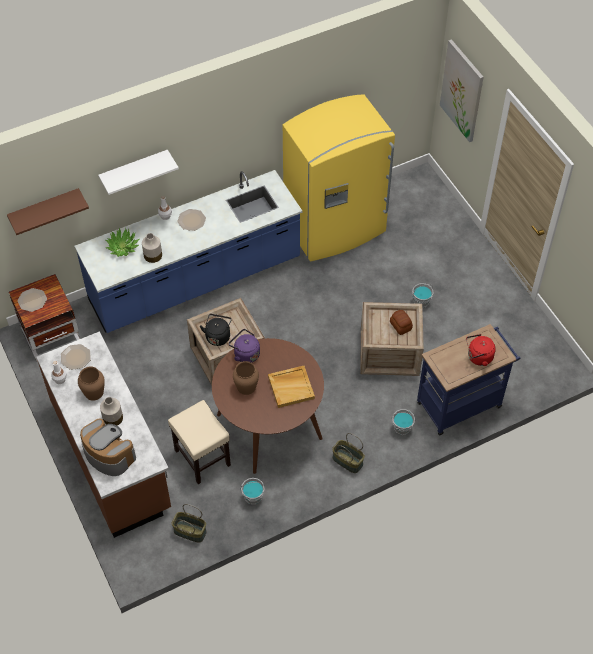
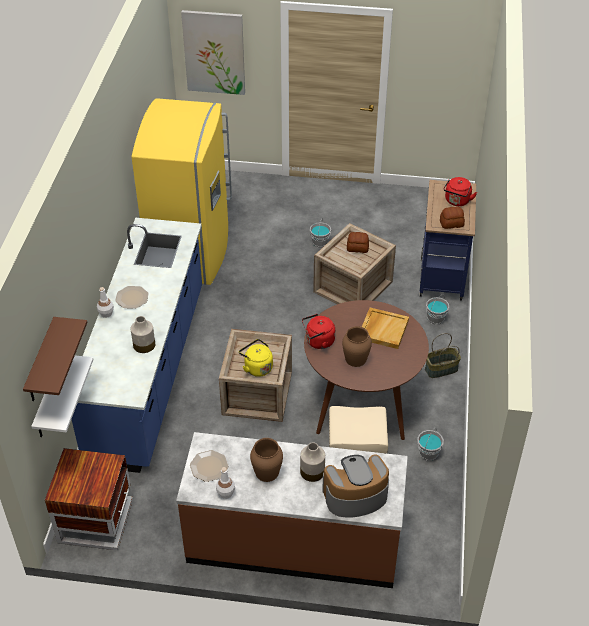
camera: 55 degrees left, 10 degrees down
plate [18,288,47,312] -> none
white shelf [98,150,179,195] -> white shelf moved to [31,355,93,437]
potted plant [106,228,140,257] -> none
basket [171,504,207,542] -> none
black kettle [200,314,232,346] -> yellow kettle [239,339,273,377]
purple kettle [228,329,260,363] -> red kettle [302,314,335,349]
none -> bread [440,207,465,229]

